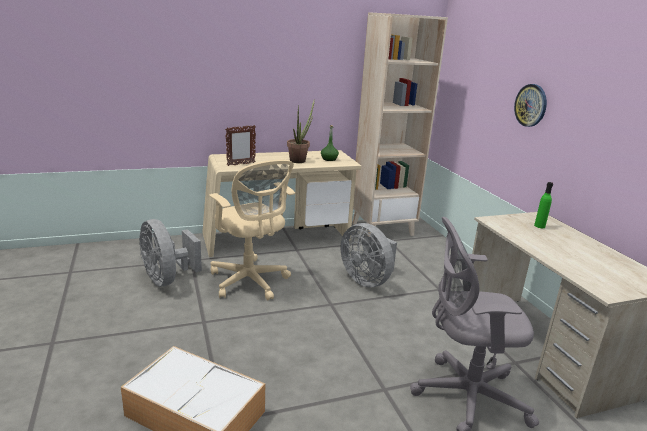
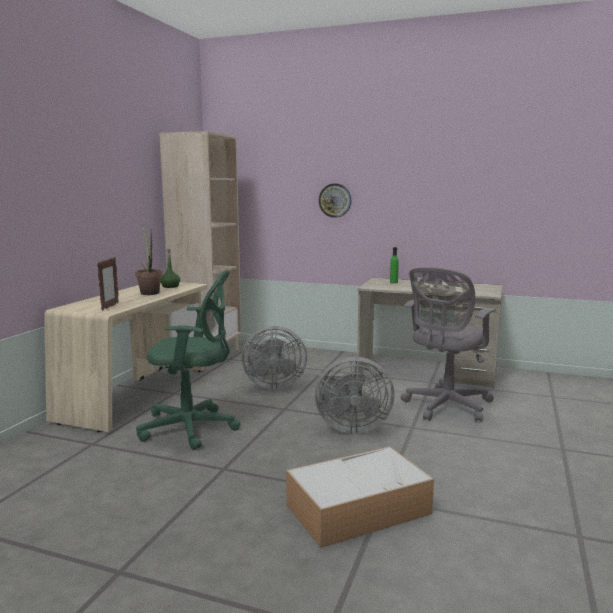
camera: 50 degrees left, 10 degrees down
grey fan [139,219,202,287] -> grey fan moved to [315,357,394,434]
beige office chair [210,160,295,300] -> green office chair [136,270,241,450]

